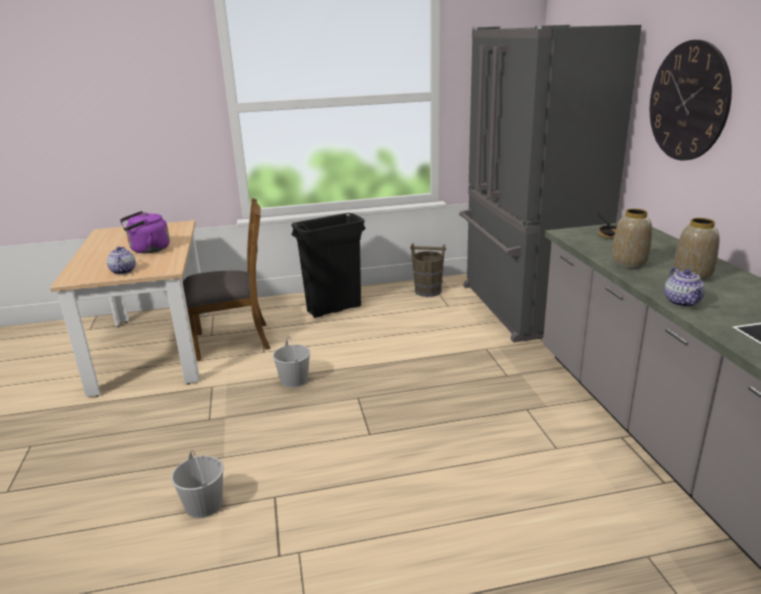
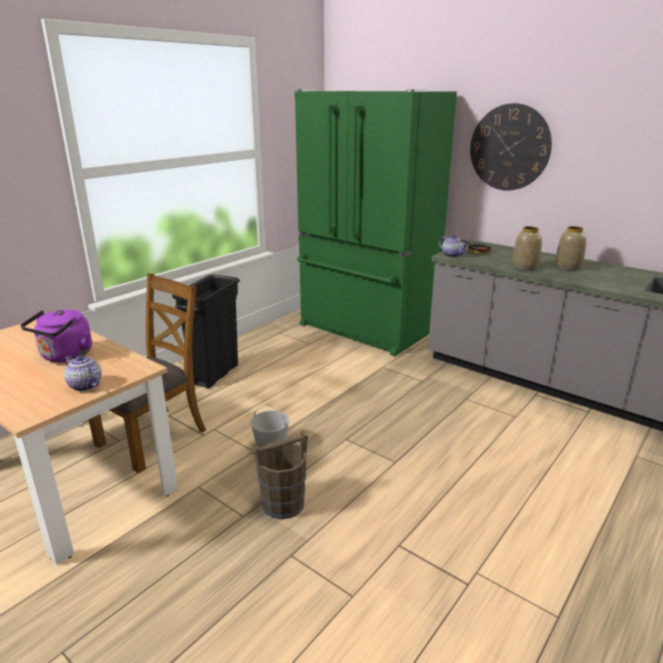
camera: 40 degrees left, 0 degrees up
white bucket [171,450,224,518] -> none
brown bucket [410,243,446,297] -> brown bucket moved to [252,430,308,519]
grey fridge [459,25,642,342] -> green fridge [294,89,457,356]
teapot [664,267,705,307] -> teapot moved to [439,235,468,257]

